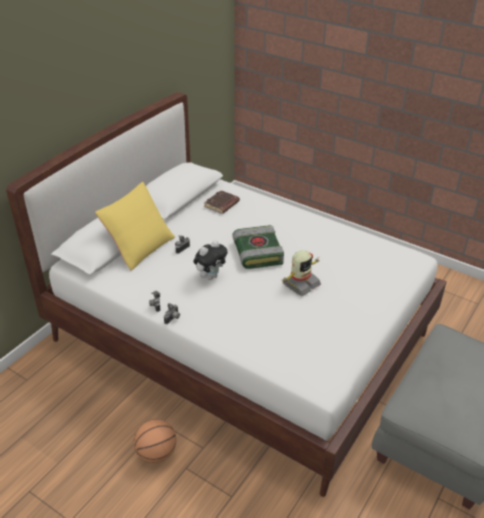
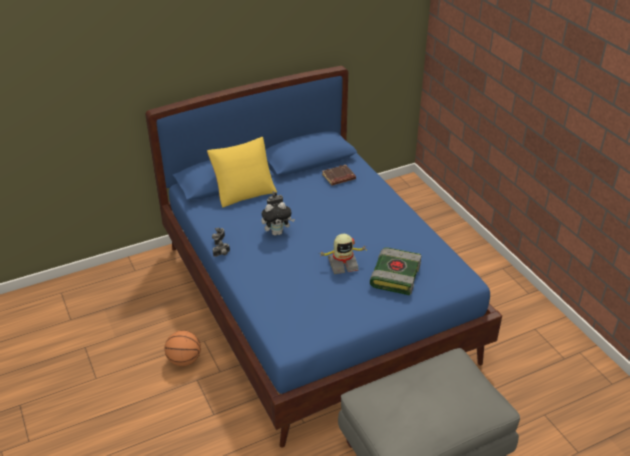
camera: 30 degrees right, 0 degrees up
white bed [6,92,447,497] -> blue bed [145,66,502,448]
book [232,225,284,269] -> book moved to [370,247,421,295]

